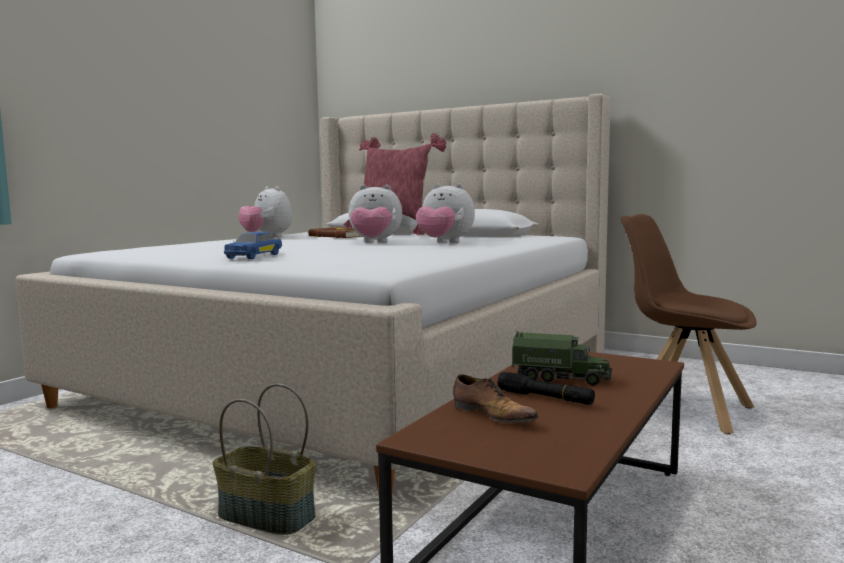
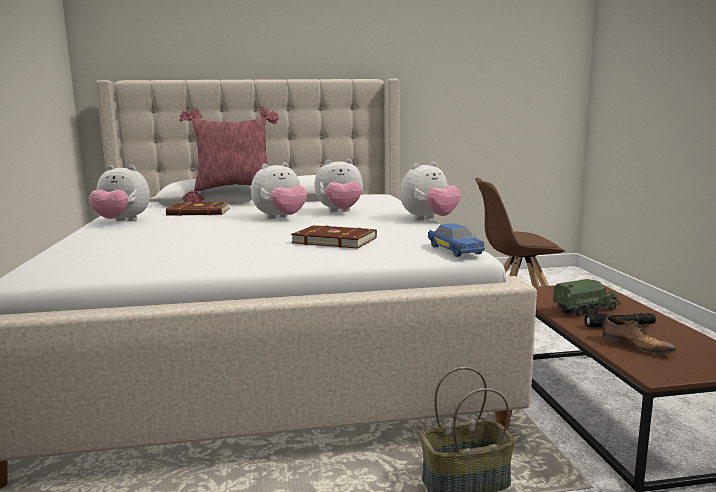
camera: 40 degrees left, 5 degrees up
blue toy car [224,232,282,259] -> blue toy car moved to [428,223,485,257]
shoe [453,374,539,423] -> shoe turned 45 degrees clockwise [602,316,676,354]
none -> brown book [291,225,377,249]
none -> plush toy [400,162,461,220]

